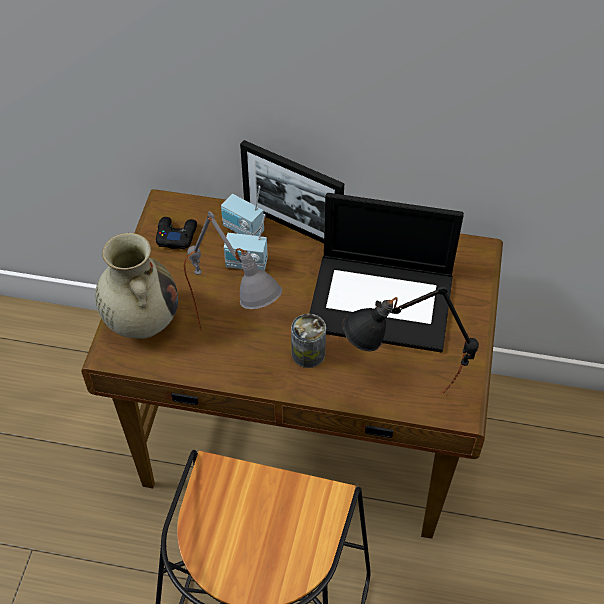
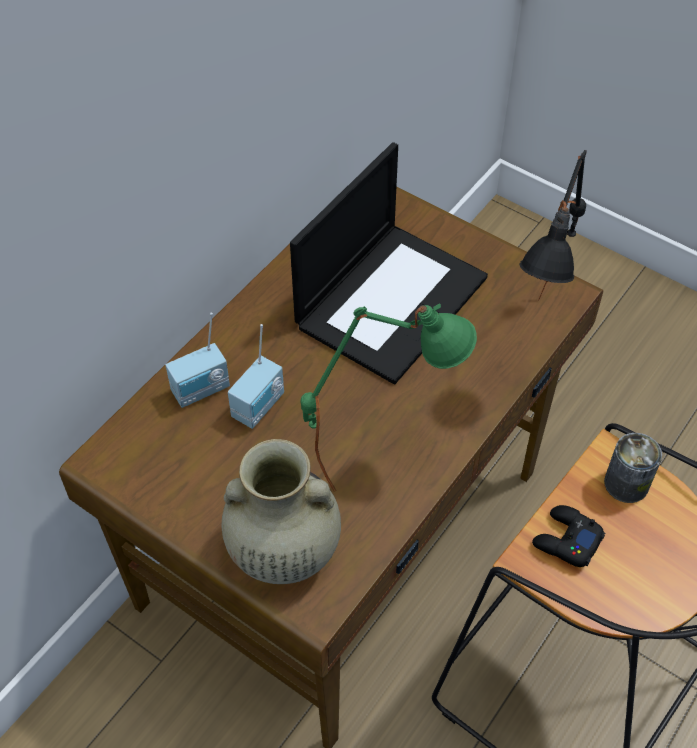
camera: 65 degrees left, 0 degrees up
black game controller [156,217,197,249] -> black game controller moved to [532,505,605,567]
grey table lamp [184,211,282,330] -> green table lamp [300,303,477,492]
picture frame [240,140,344,243] -> none
can [291,314,326,368] -> can moved to [604,433,662,503]

